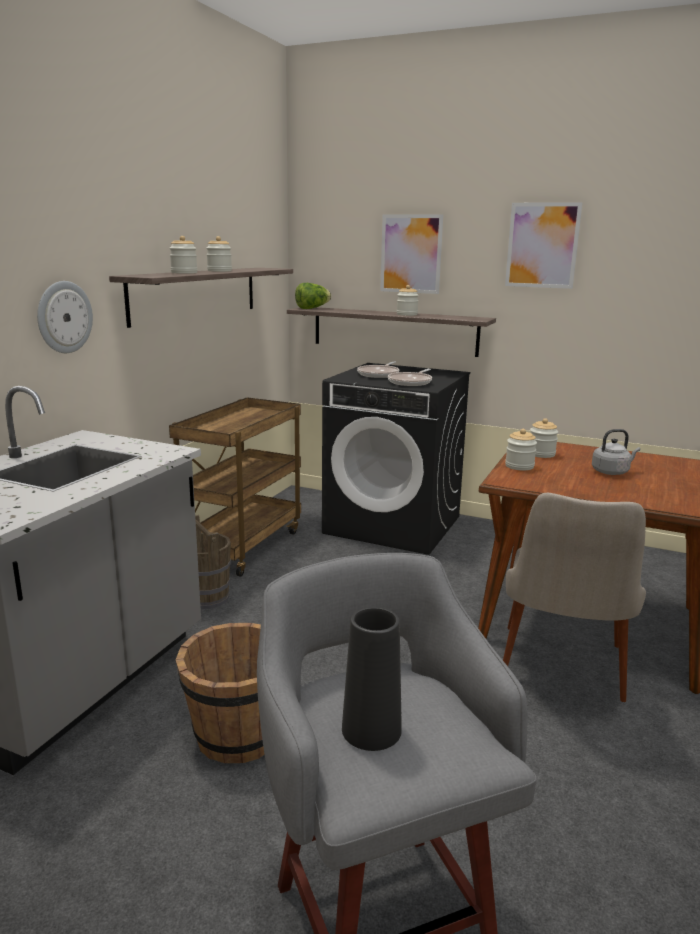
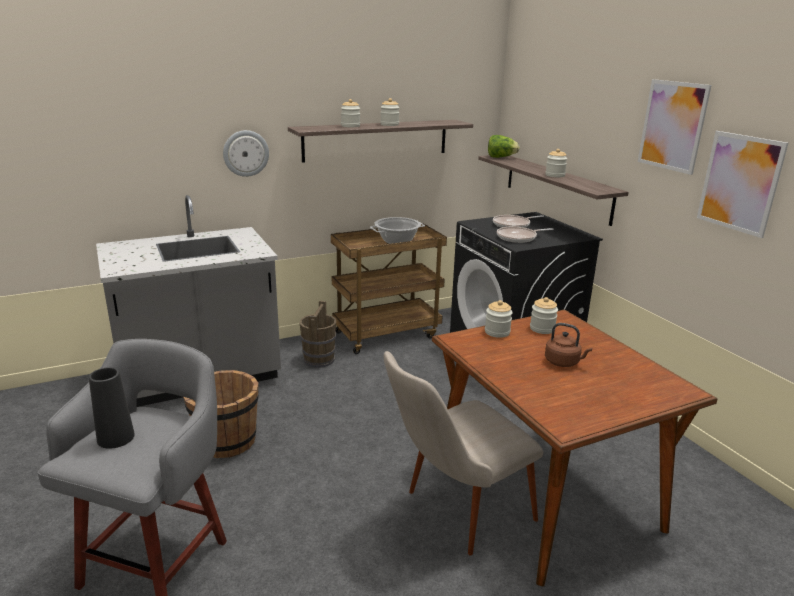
camera: 40 degrees right, 5 degrees up
picture [380,214,443,294] -> picture moved to [697,131,788,238]
grey kettle [592,429,640,475] -> brown kettle [545,323,593,367]
none -> cooking pot [370,217,425,244]

